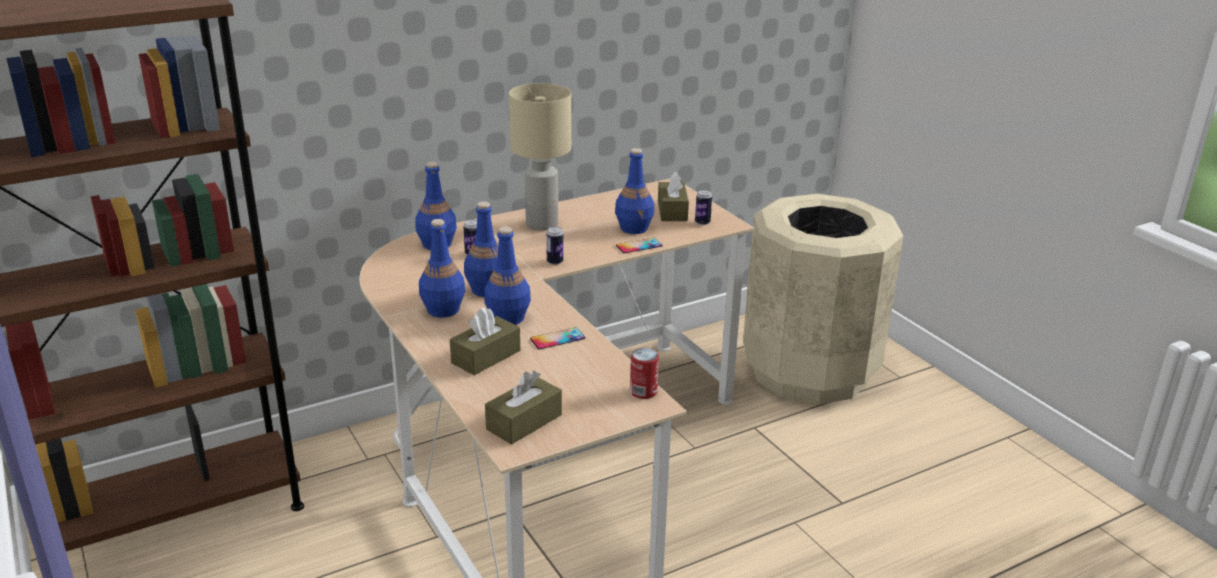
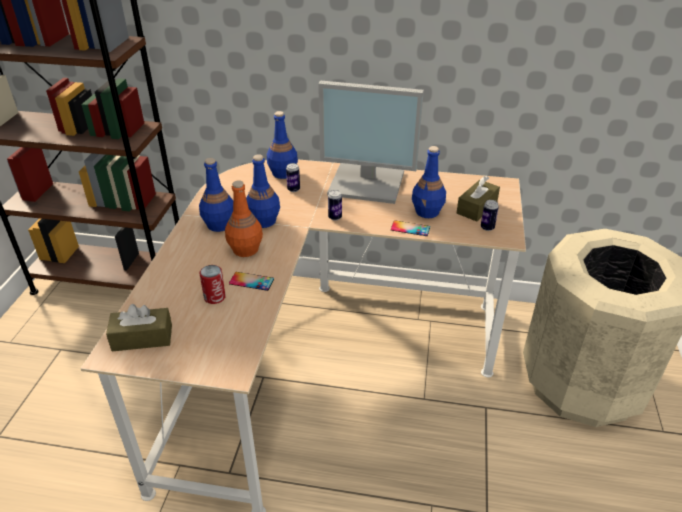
camera: 40 degrees right, 10 degrees up
brown tissue box [450,307,520,375] -> none
blue bottle [484,226,531,325] -> orange bottle [225,180,263,257]
beige table lamp [509,83,571,231] -> monitor [318,81,424,204]
can [630,348,659,399] -> can moved to [199,265,226,304]

